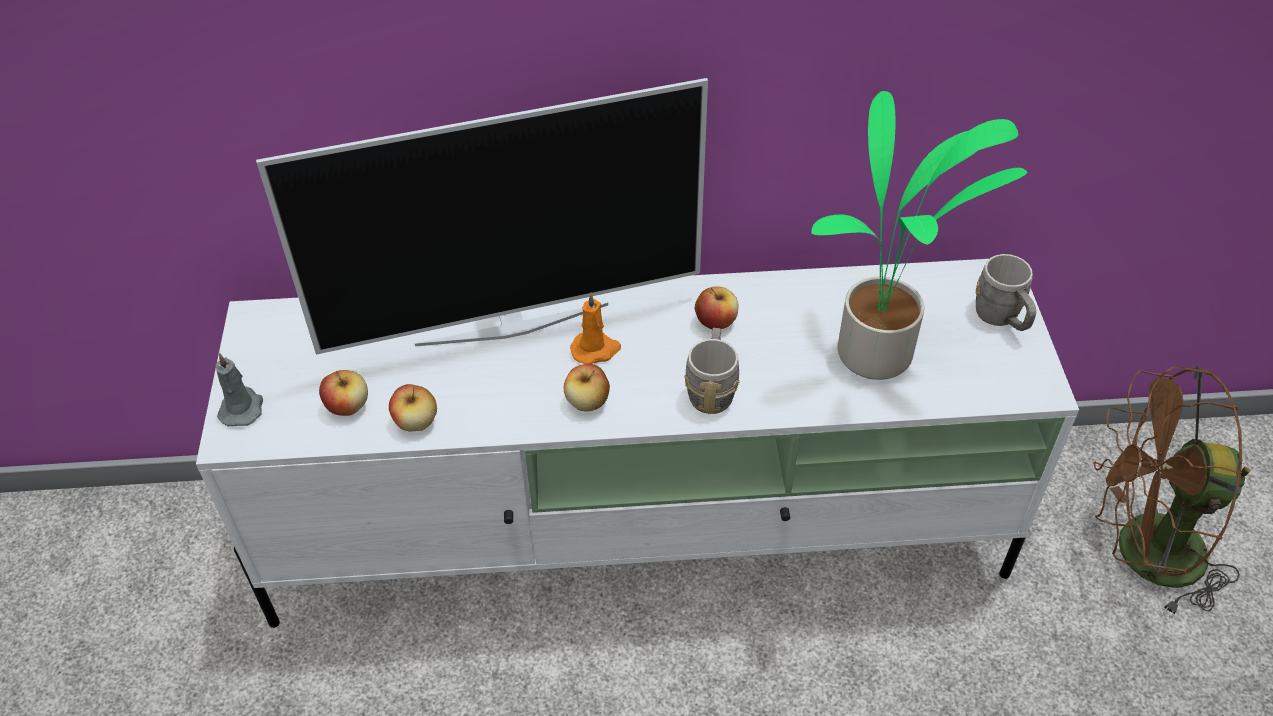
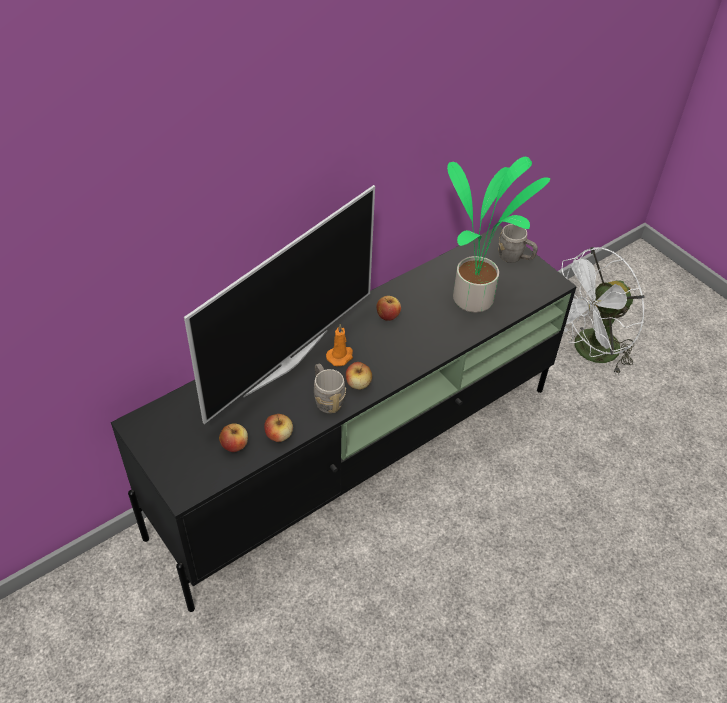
camera: 35 degrees left, 0 degrees up
white tv stand [196,259,1079,628] -> black tv stand [111,225,577,612]
grey candle [216,353,263,426] -> none
grey mug [684,328,740,414] -> grey mug moved to [314,364,346,413]
brown fan [1093,366,1250,617] -> white fan [562,247,645,375]

